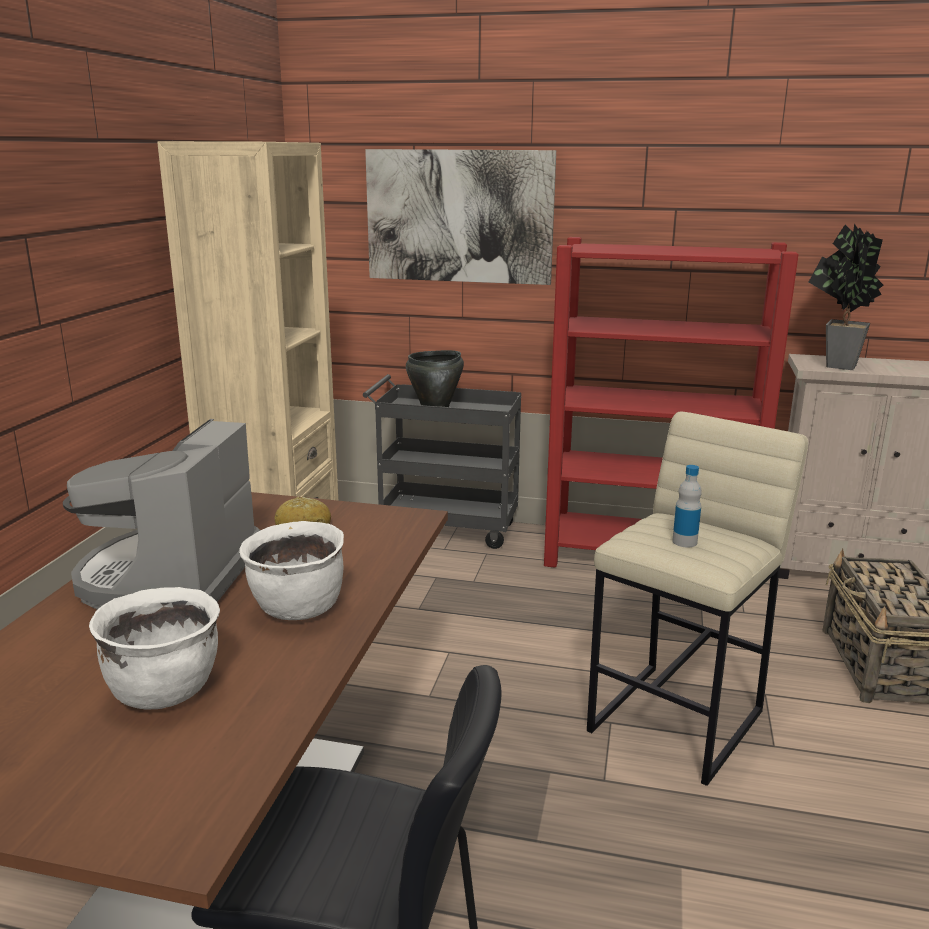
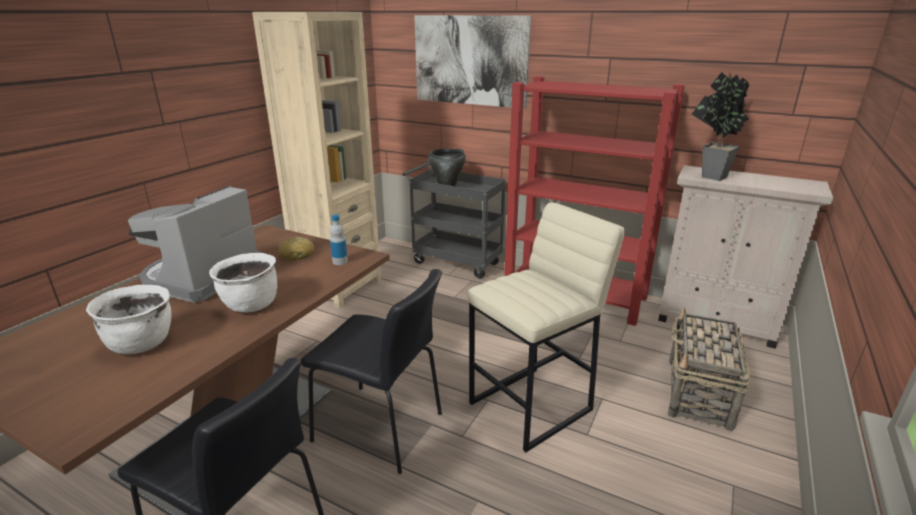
camera: 15 degrees right, 5 degrees up
bottle [672,465,702,547] -> bottle moved to [330,214,348,265]
none -> black chair [300,269,442,474]

